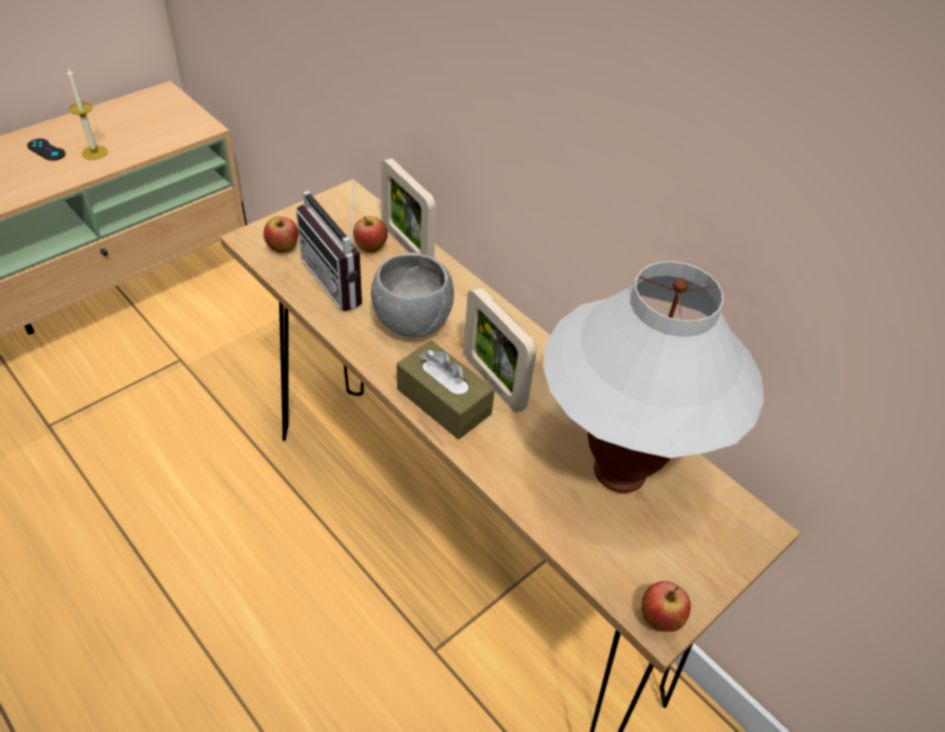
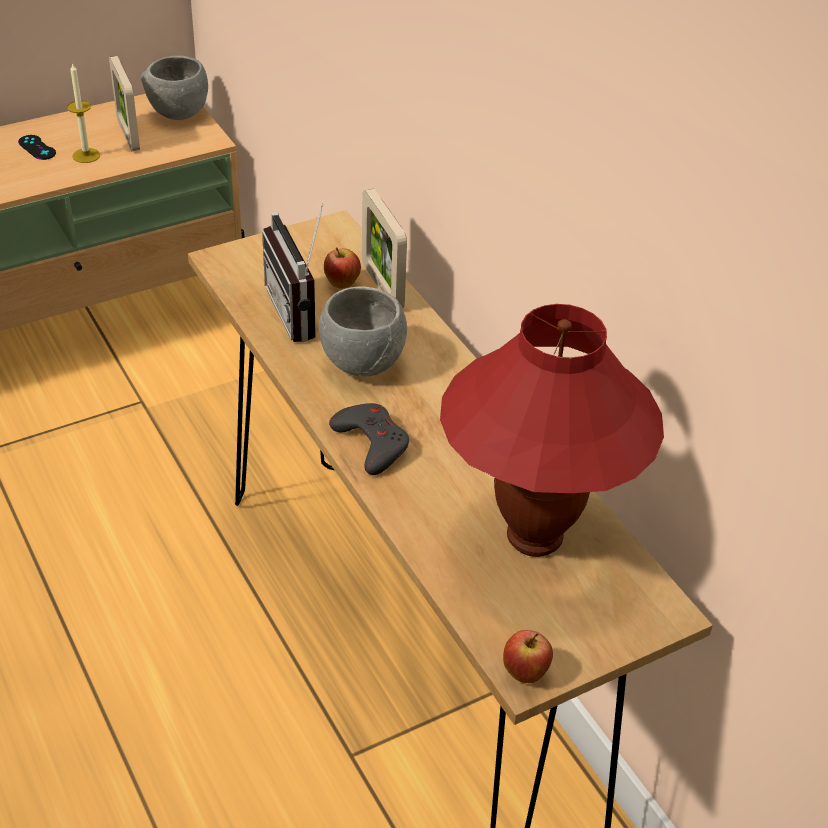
camera: 15 degrees right, 5 degrees down
apple [263,216,298,253] -> none
brown tissue box [397,341,495,439] -> grey game controller [329,403,409,475]
picture frame [463,287,537,413] -> picture frame moved to [109,56,140,151]
white table lamp [543,261,764,493] -> red table lamp [440,304,664,557]
none -> grey bowl [141,55,208,120]

